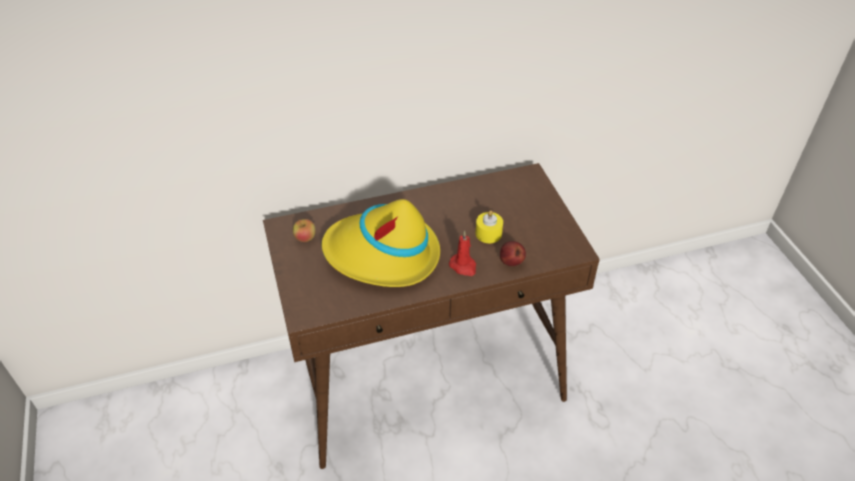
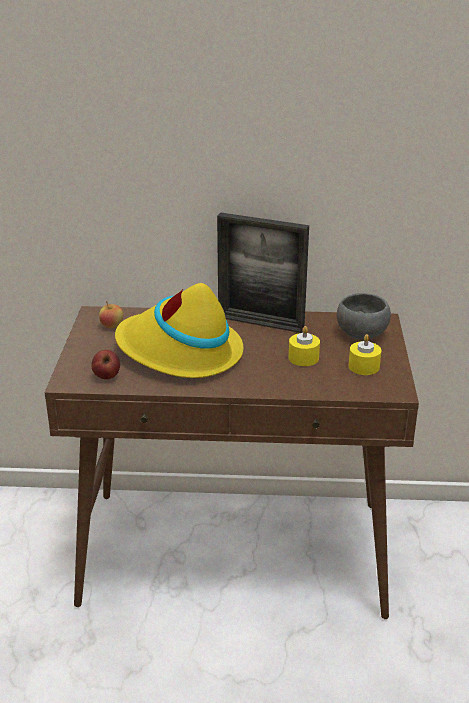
camera: 20 degrees right, 15 degrees down
red candle [449,231,476,276] -> none
apple [500,241,526,266] -> apple moved to [91,350,120,379]
none -> picture frame [217,213,309,333]
none -> grey bowl [337,293,391,339]
none -> yellow candle [349,334,381,375]

